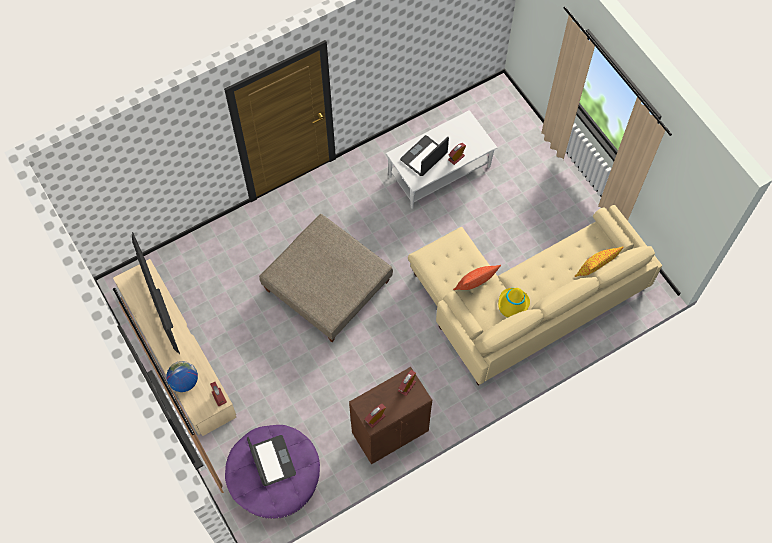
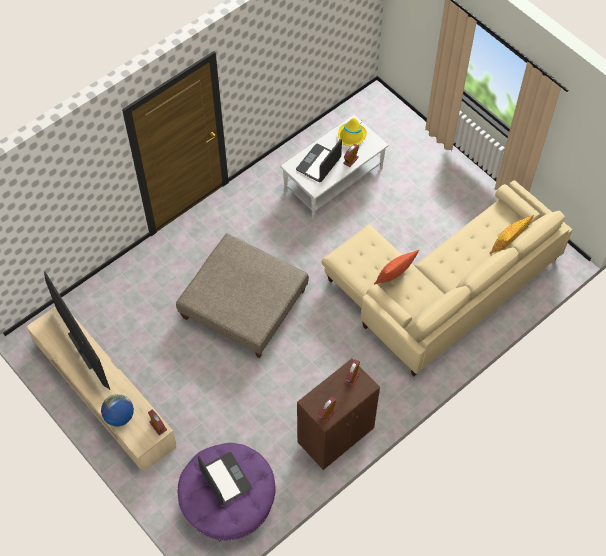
camera: 10 degrees left, 5 degrees down
yellow hat [498,288,530,317] -> yellow hat moved to [338,118,367,147]

